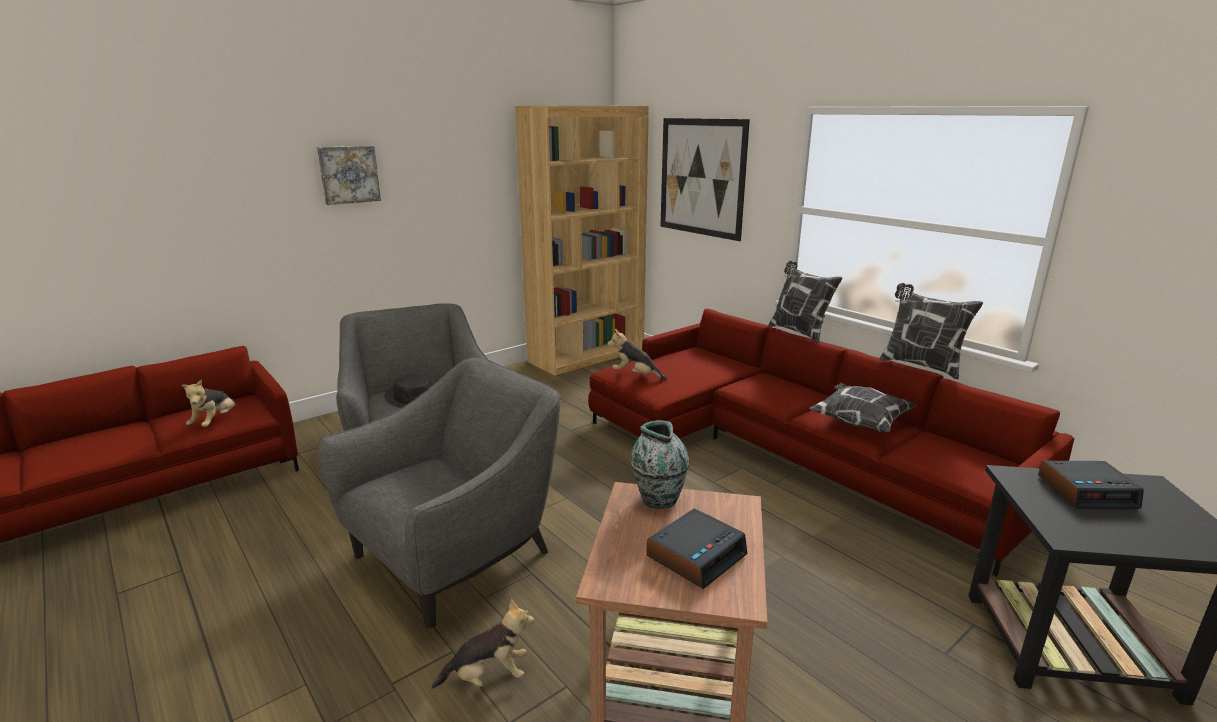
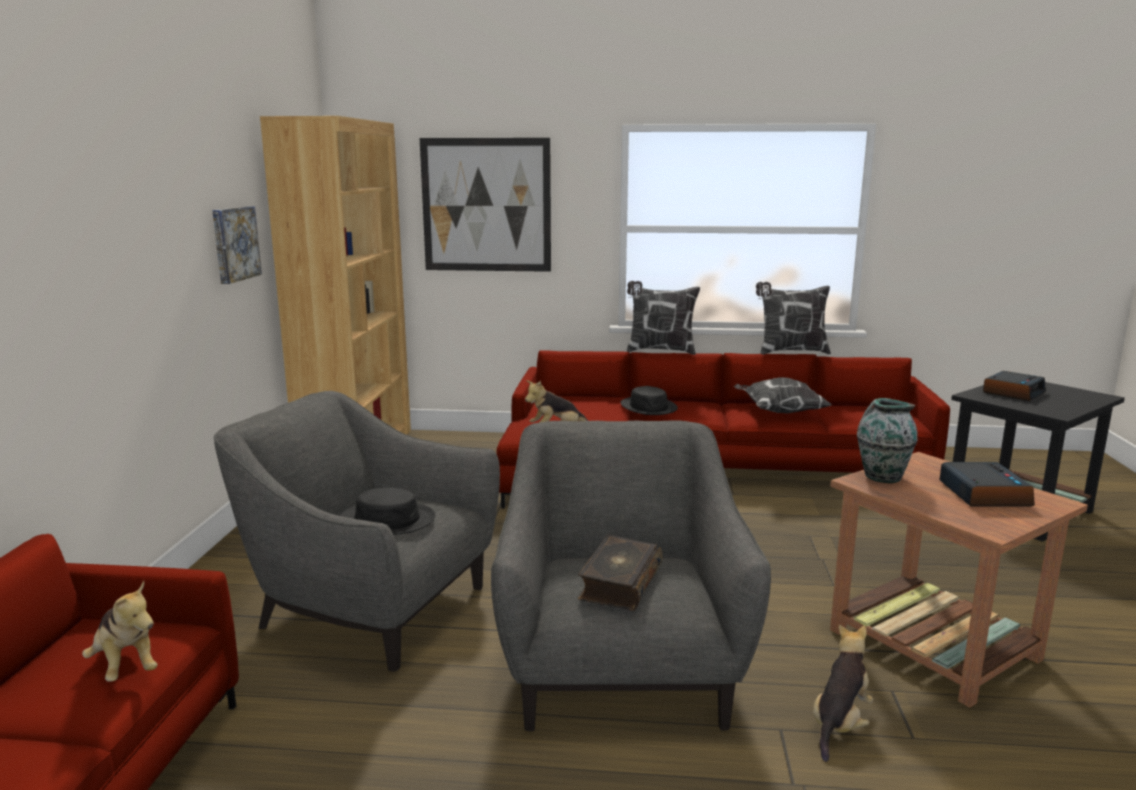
camera: 45 degrees left, 5 degrees down
picture [317,146,381,205] -> picture moved to [212,206,262,284]
none -> book [578,535,663,610]
none -> black hat [620,386,678,415]

